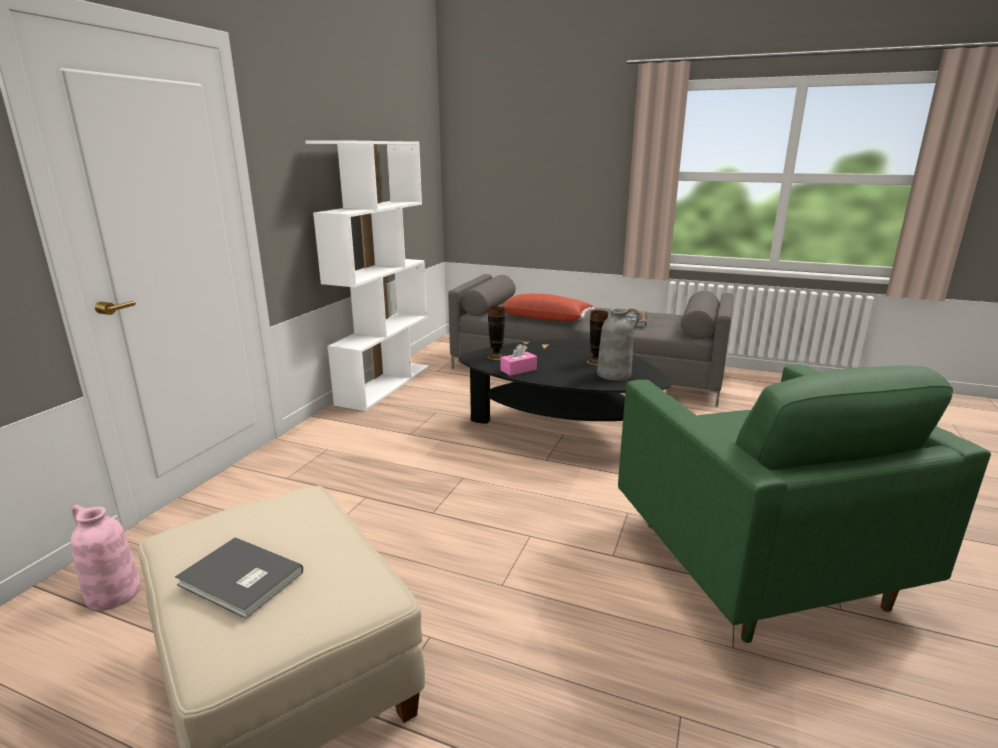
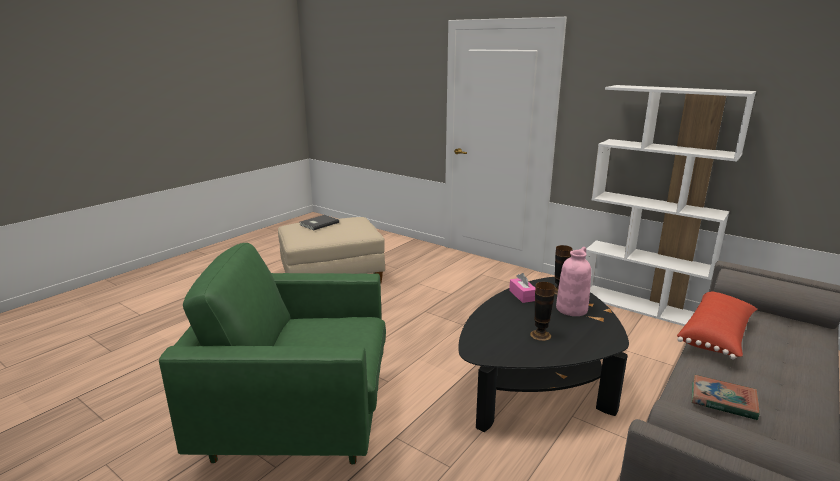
camera: 105 degrees right, 0 degrees up
pink vase [71,505,141,611] -> pink vase moved to [556,247,591,316]
grey vase [597,308,639,381] -> none

